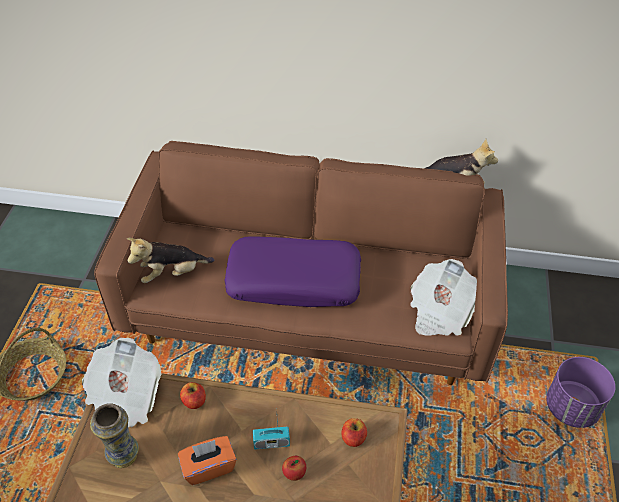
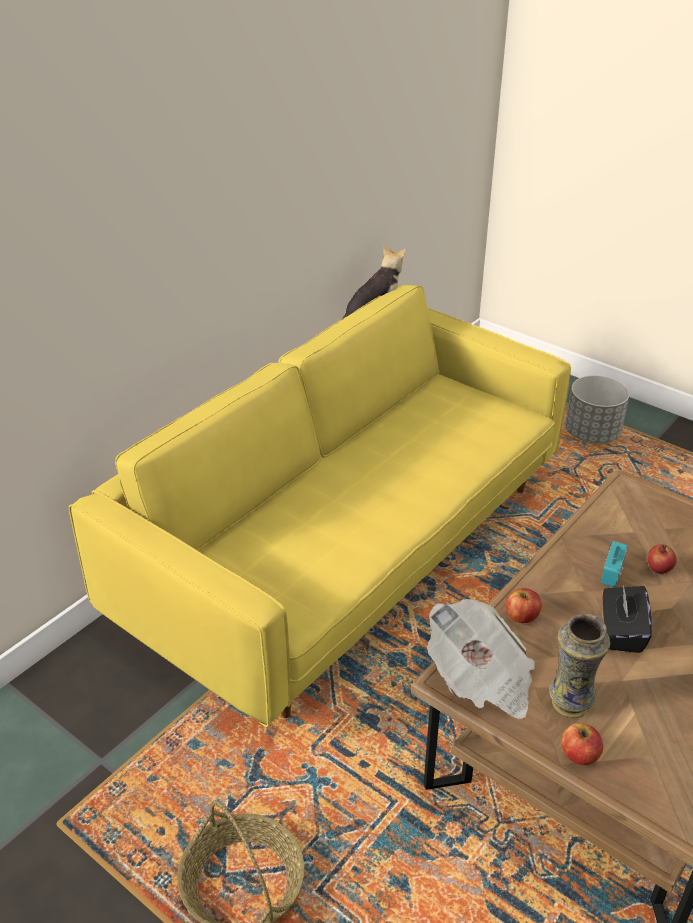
camera: 60 degrees left, 10 degrees down
brown sofa [94,141,508,385] -> yellow sofa [69,285,571,727]
plush toy [127,238,214,283] -> none
orange tissue box [178,436,237,485] -> black tissue box [603,584,652,653]
purple pillow [224,236,361,307] -> none
apple [341,418,367,447] -> apple moved to [561,723,603,765]
newspaper [410,259,477,336] -> none
purple planter [546,357,615,428] -> grey planter [565,375,629,444]

